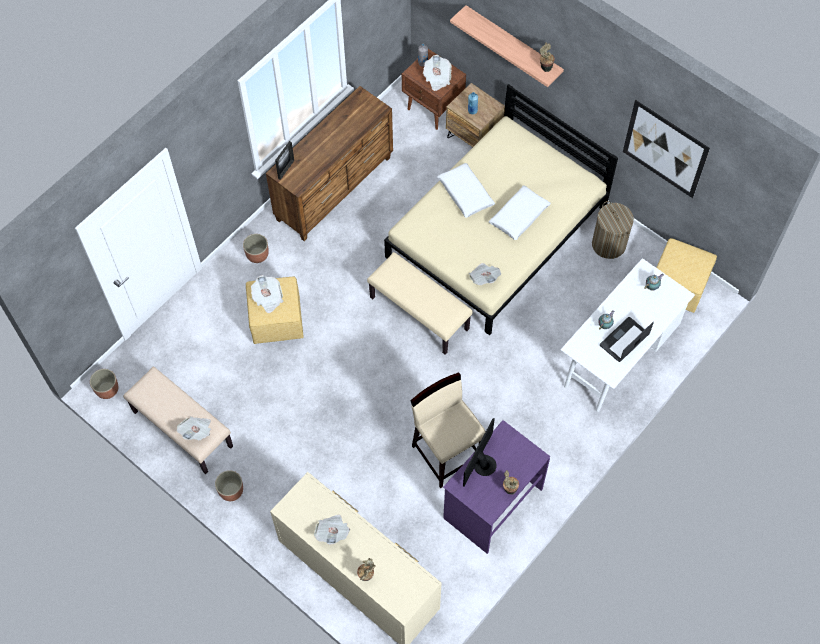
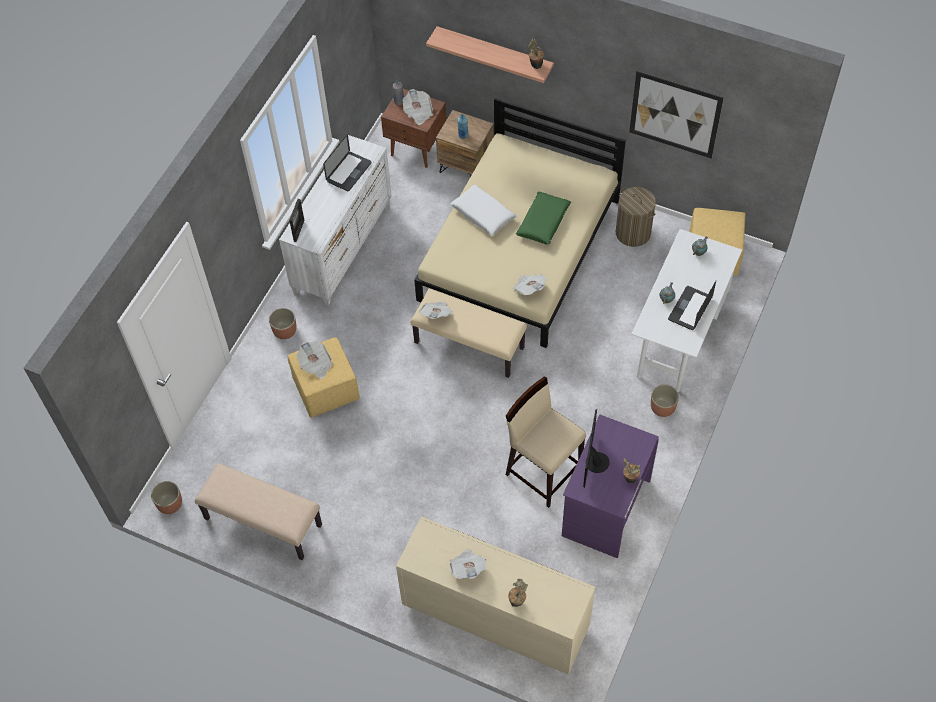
camera: 15 degrees left, 5 degrees down
newspaper [177,416,211,440] -> newspaper moved to [419,301,452,319]
planter [215,470,243,501] -> planter moved to [651,384,679,417]
brown dresser [266,86,393,241] -> white dresser [279,135,392,306]
white pillow [489,185,551,240] -> green pillow [516,192,571,245]
none -> laptop [323,134,372,192]

